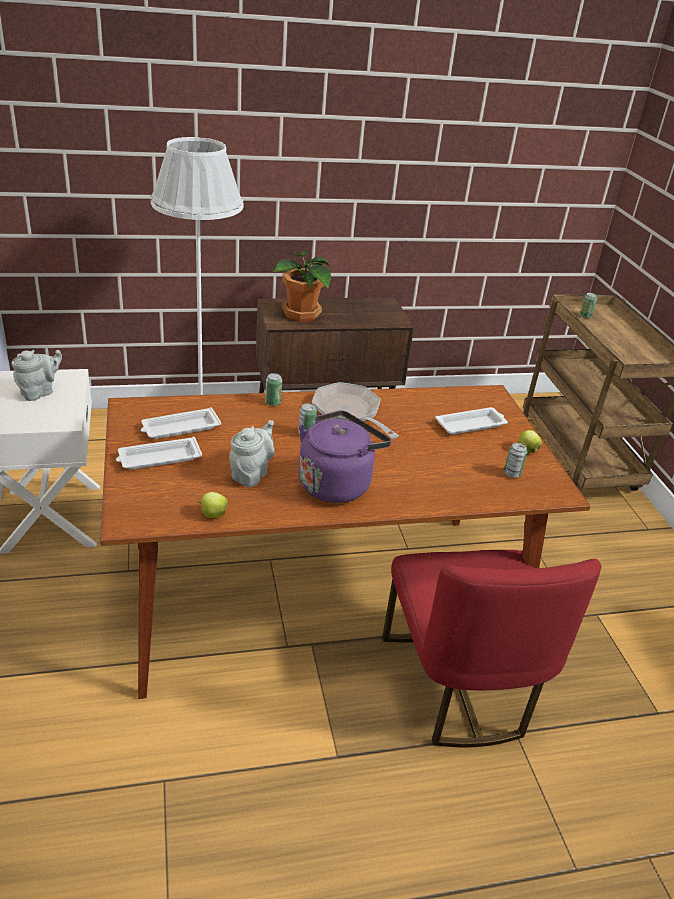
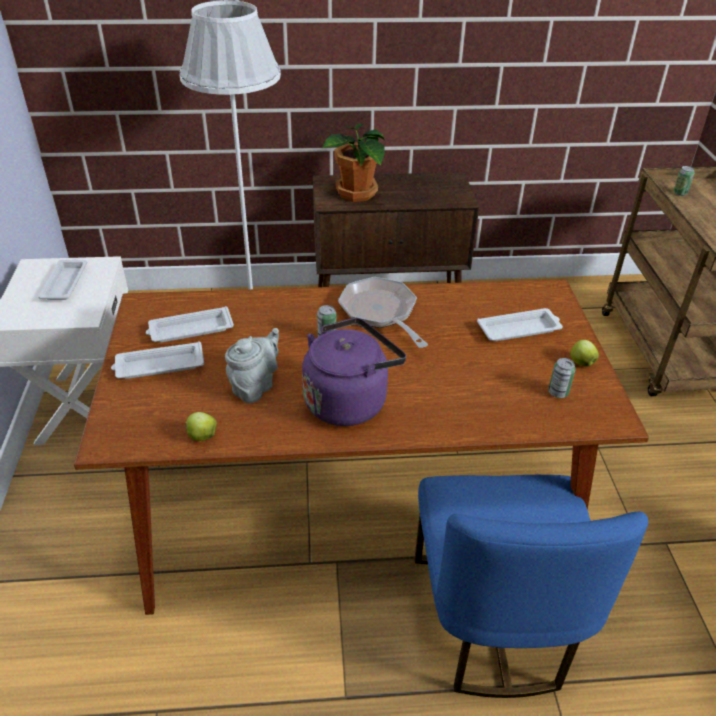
camera: 10 degrees right, 5 degrees up
grey teapot [11,350,62,401] -> white tray [38,259,87,300]
can [265,373,282,406] -> none
red chair [382,550,601,747] -> blue chair [415,475,648,698]

